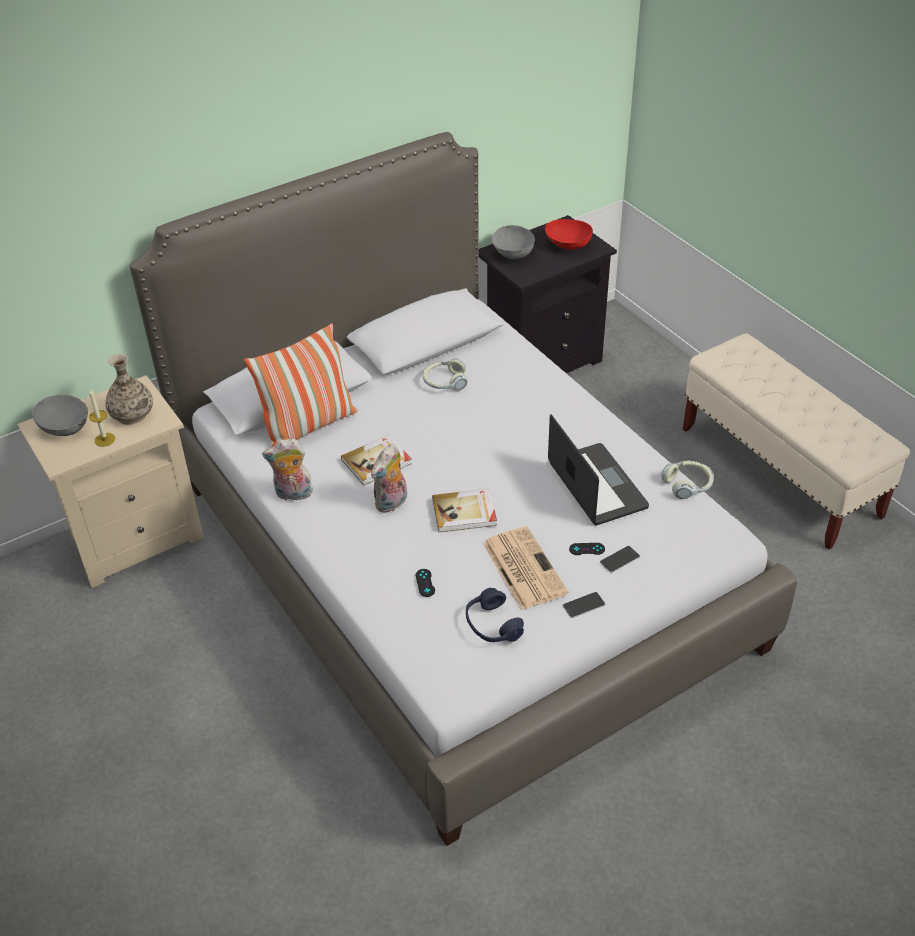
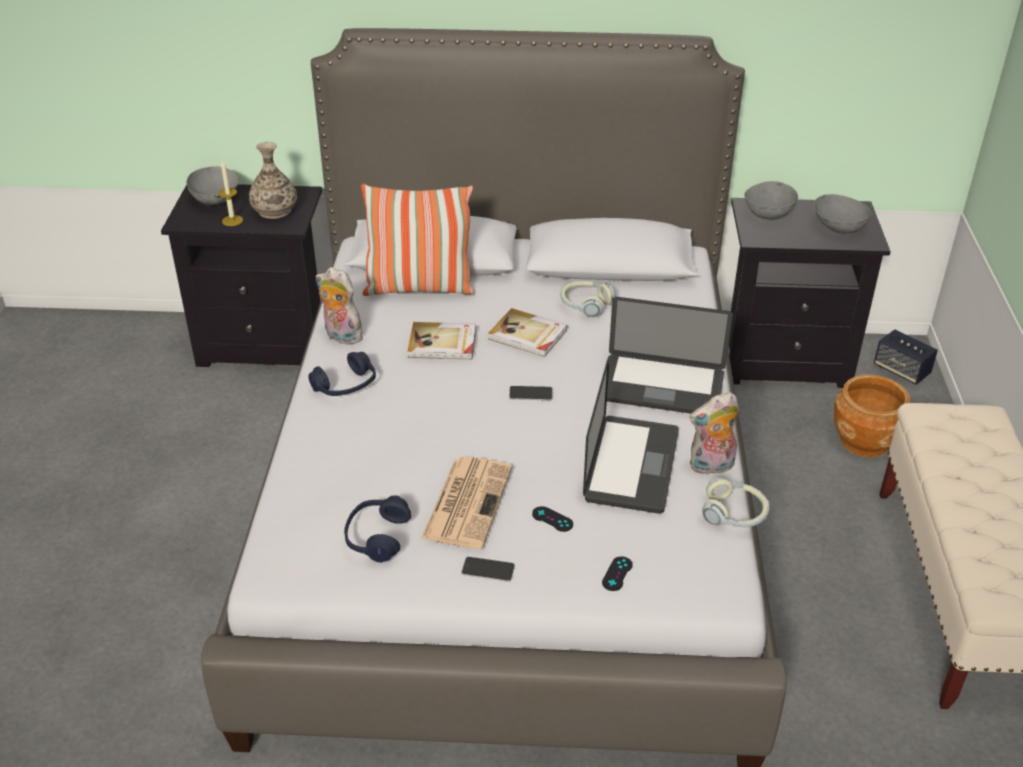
camera: 35 degrees right, 5 degrees down
beige nightstand [17,375,204,588] -> black nightstand [161,184,322,367]
plush toy [371,444,407,513] -> plush toy moved to [689,392,739,475]
black game controller [416,569,435,597] -> black game controller moved to [602,556,633,591]
book [432,489,497,533] -> book moved to [489,308,567,357]
red bowl [545,219,593,250] -> grey bowl [814,194,871,233]
phone [600,546,640,573] -> phone moved to [509,386,552,400]
none -> blue headphones [309,352,376,396]
none -> laptop [607,297,733,413]
none -> brown planter [834,375,910,457]
none -> speaker [874,329,938,384]

